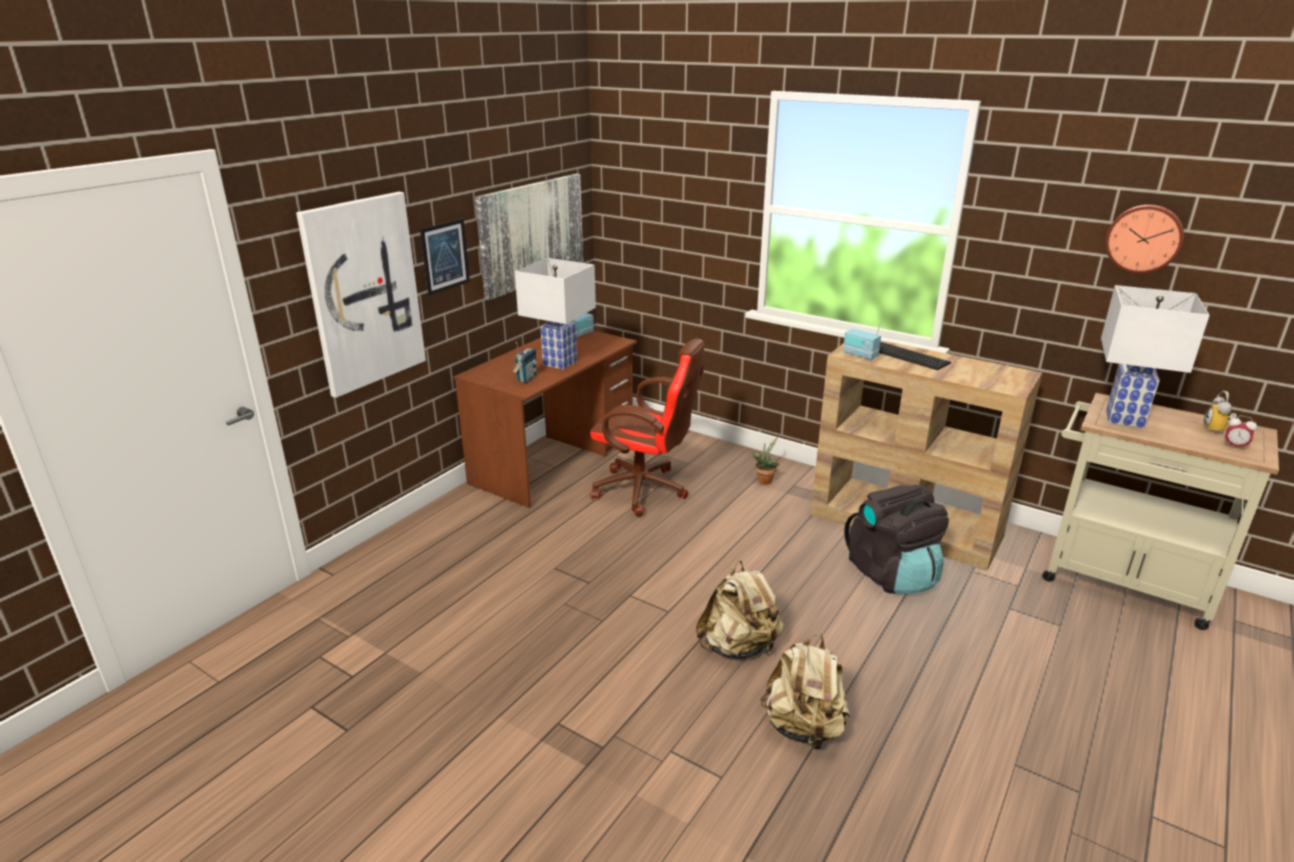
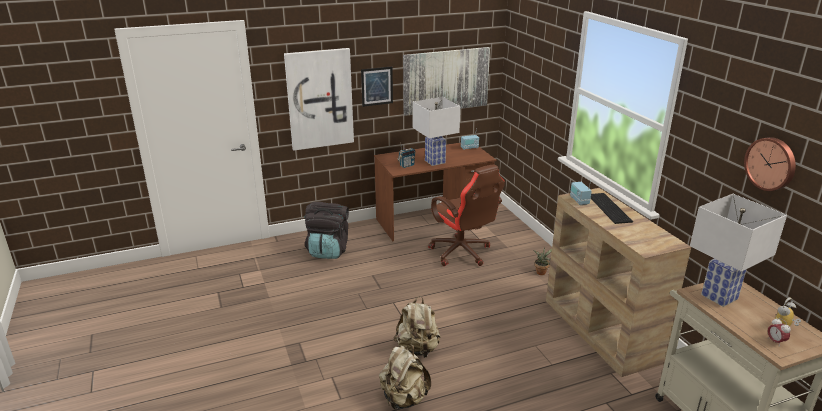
camera: 35 degrees right, 0 degrees up
black backpack [844,485,949,594] -> black backpack moved to [304,202,349,259]

